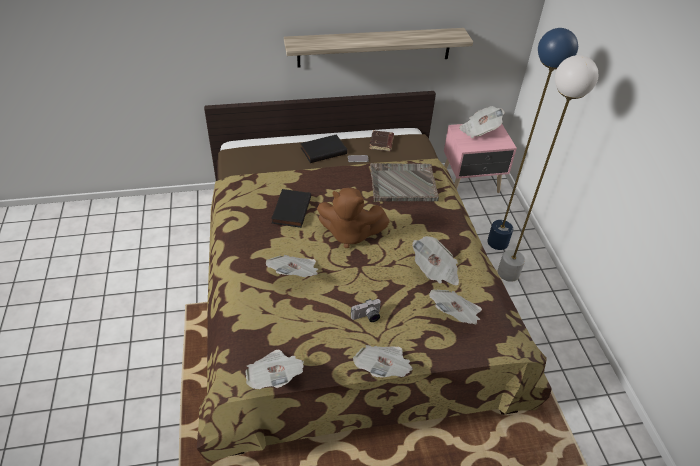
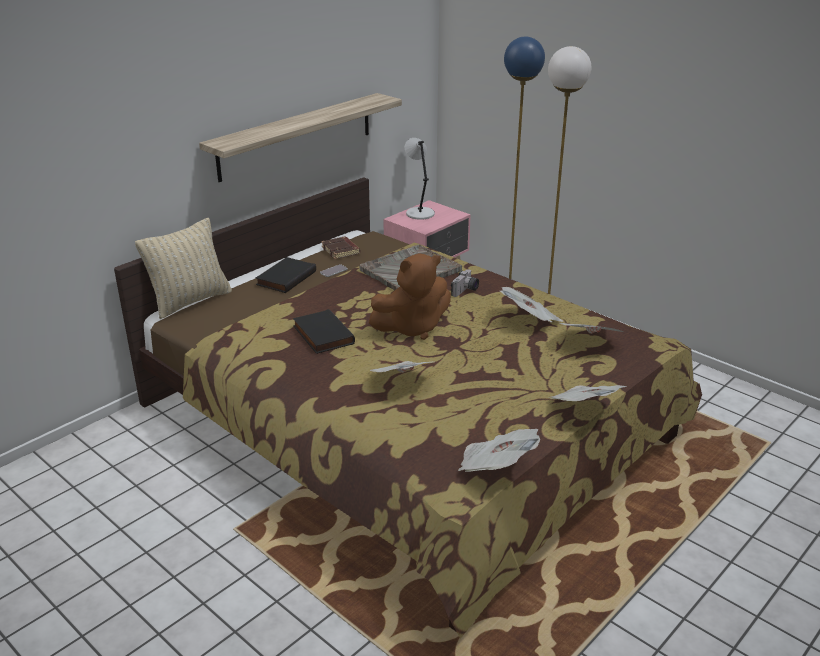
camera: 35 degrees left, 15 degrees down
camera [351,299,381,322] -> camera moved to [451,269,479,297]
newspaper [459,106,505,138] -> grey table lamp [405,138,435,220]
none -> beige pillow [135,218,232,319]

